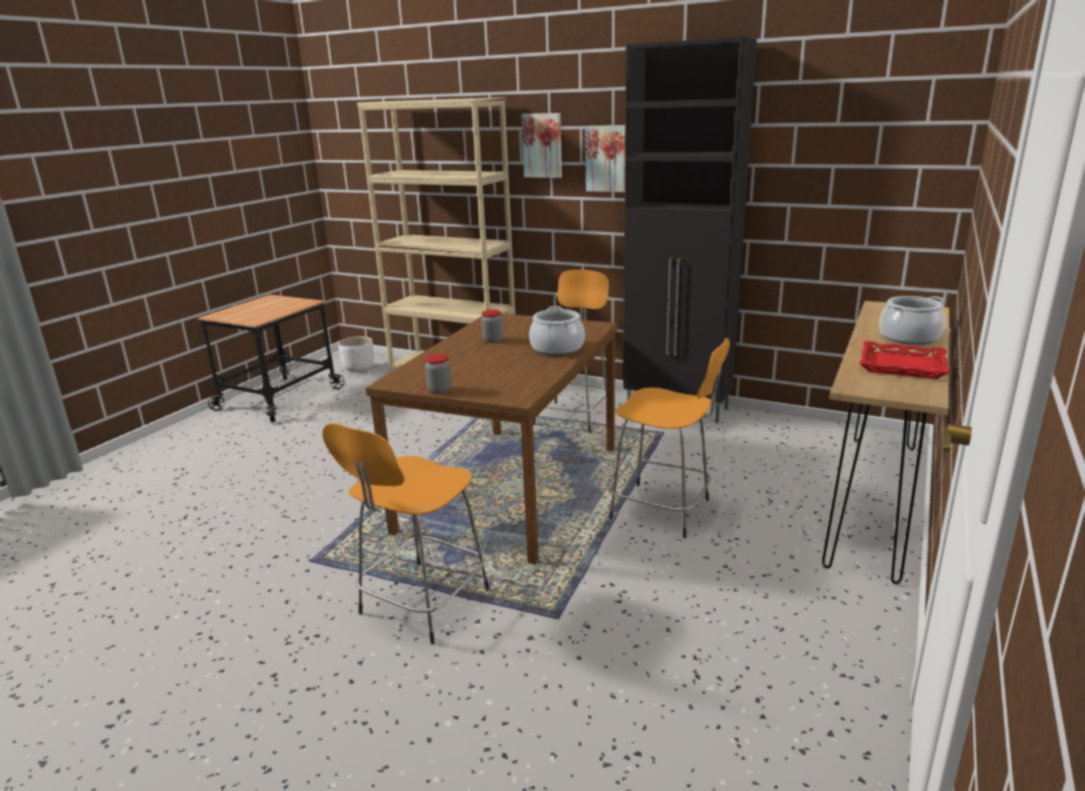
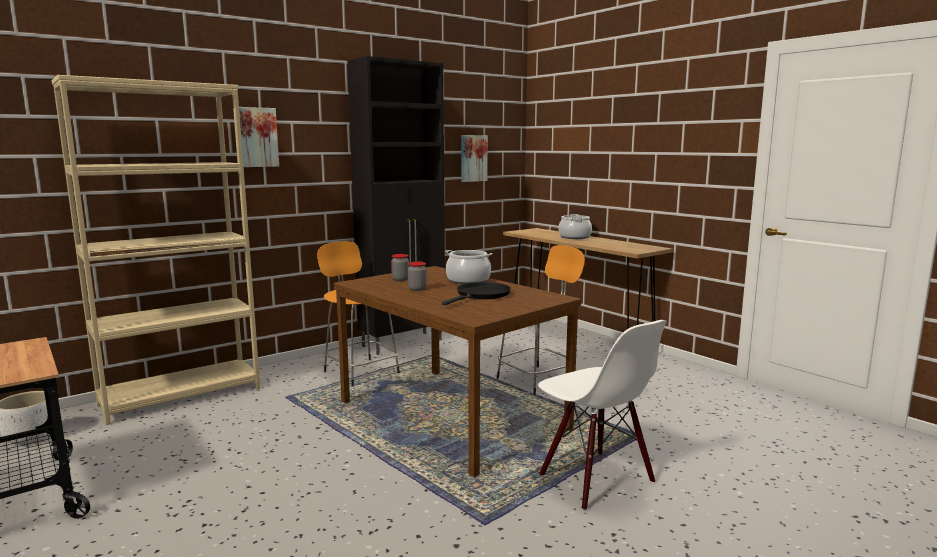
camera: 65 degrees left, 10 degrees down
orange stool [322,423,489,644] -> white chair [538,320,667,511]
jar [425,354,452,394] -> jar moved to [391,254,409,281]
picture [585,125,625,192] -> picture moved to [461,135,488,182]
red tray [859,341,950,379] -> none
none -> black frying pan [442,282,511,305]

